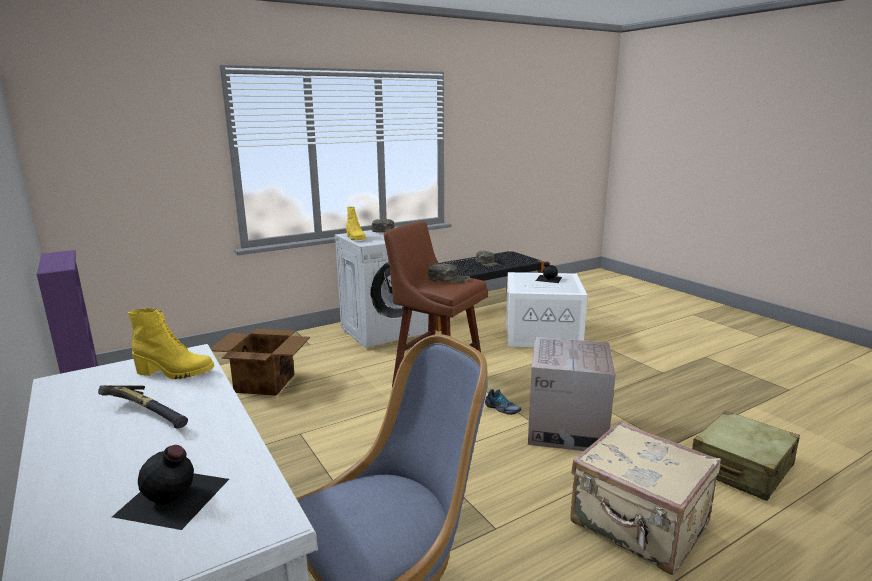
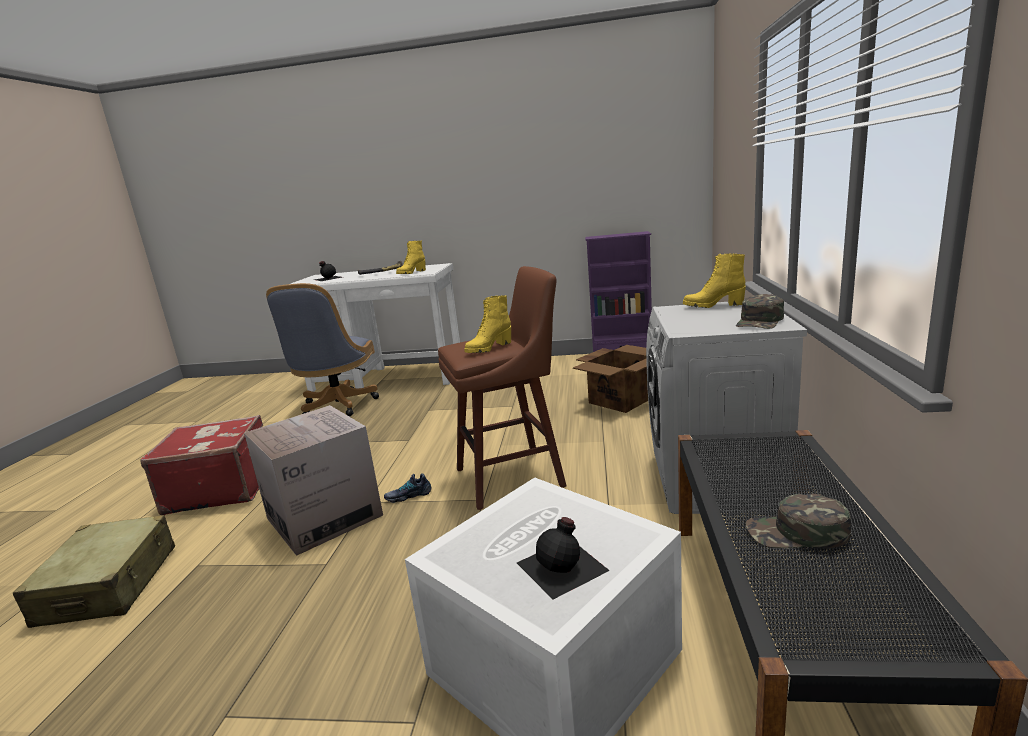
camera: 130 degrees right, 0 degrees up
green cap [428,264,470,283] -> yellow boot [464,295,511,353]
beige suitcase [570,421,721,575] -> red suitcase [140,415,263,515]

